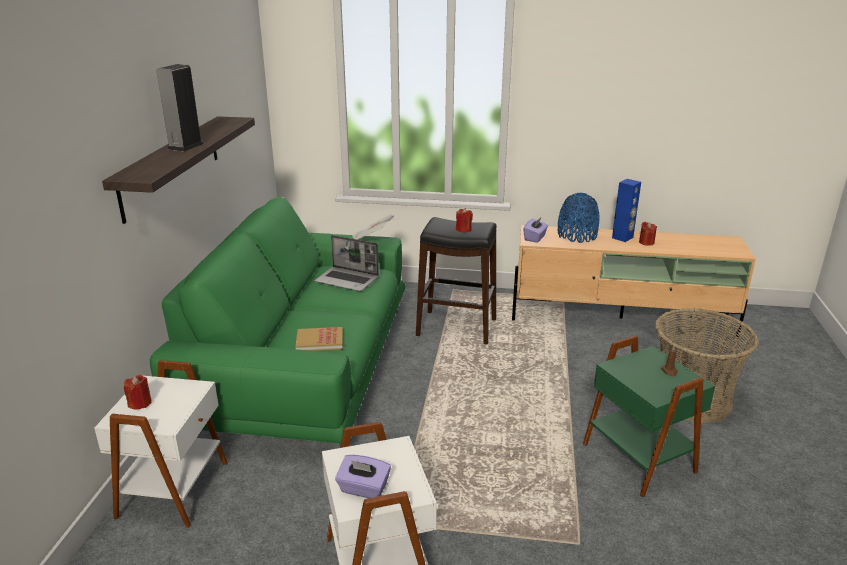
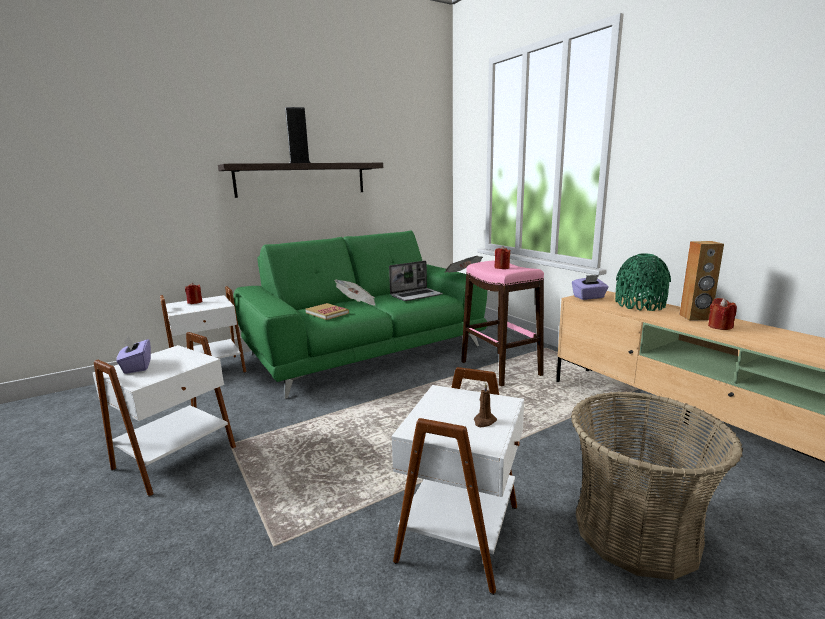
camera: 50 degrees right, 10 degrees down
laptop [314,235,379,291] -> laptop turned 105 degrees counterclockwise [389,261,443,301]
black stool [416,217,496,344] -> pink stool [461,260,544,386]
blue vase [557,193,600,243] -> green vase [615,253,671,311]
green side table [583,336,715,497] -> white side table [392,367,524,595]
blue speaker [612,179,641,242] -> brown speaker [679,241,724,320]
none -> newspaper [334,280,375,305]

